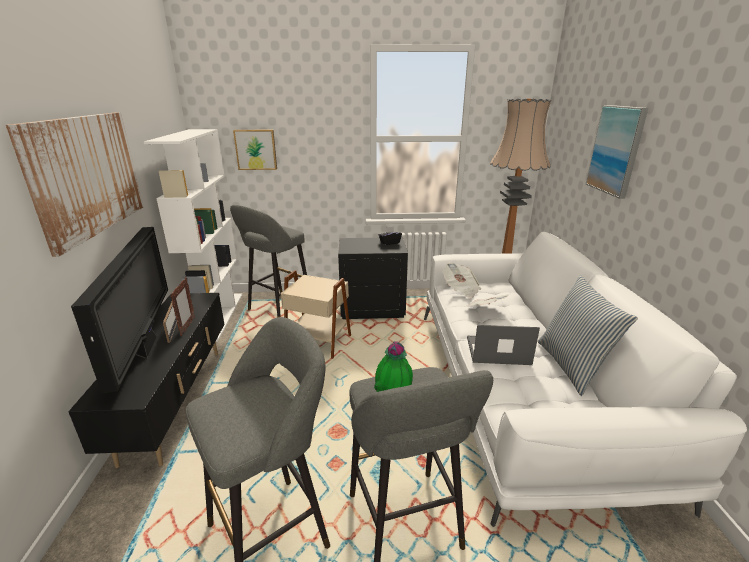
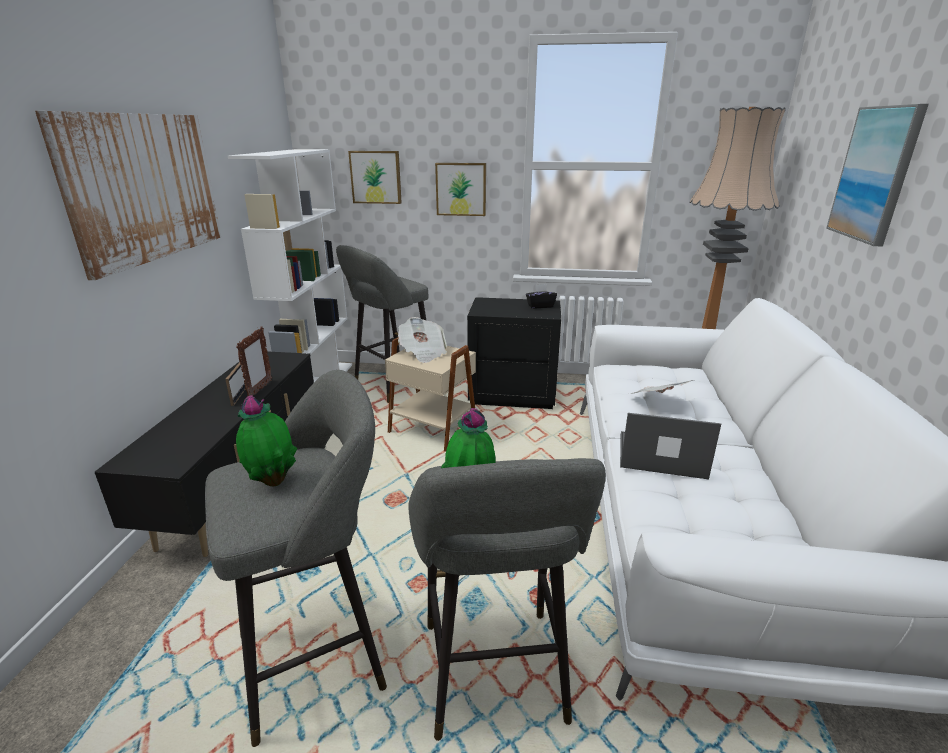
camera: 10 degrees right, 0 degrees up
television [71,227,168,393] -> none
newspaper [443,263,481,299] -> newspaper moved to [398,317,447,363]
pillow [538,275,638,396] -> none
none -> potted plant [236,395,297,486]
none -> picture [435,163,486,216]

